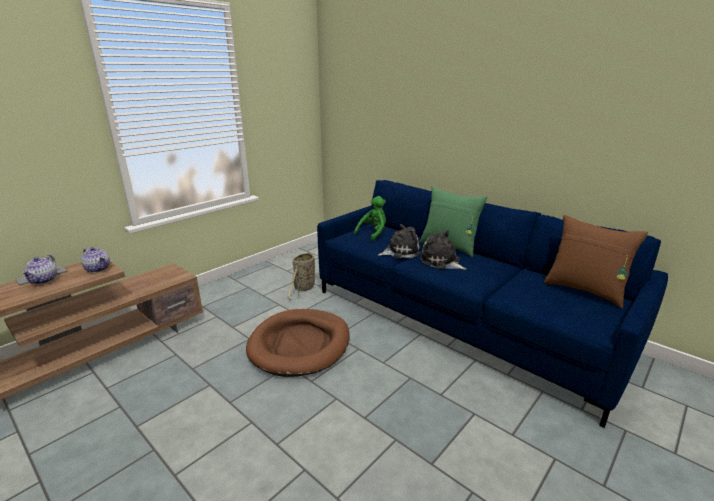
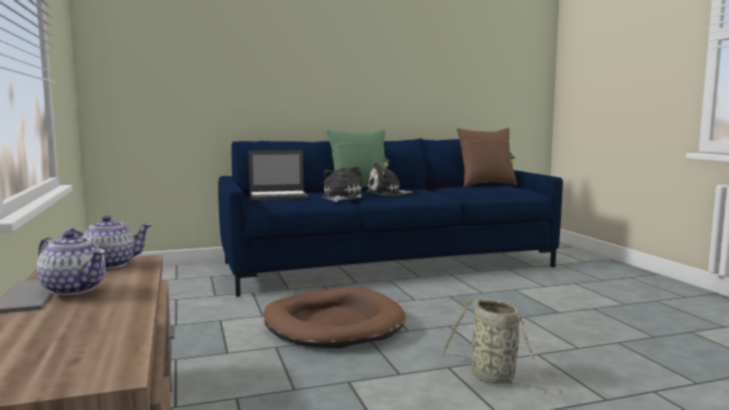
camera: 60 degrees left, 15 degrees down
basket [287,252,317,301] -> basket moved to [441,298,562,393]
green plush toy [354,196,386,241] -> laptop [248,150,309,200]

